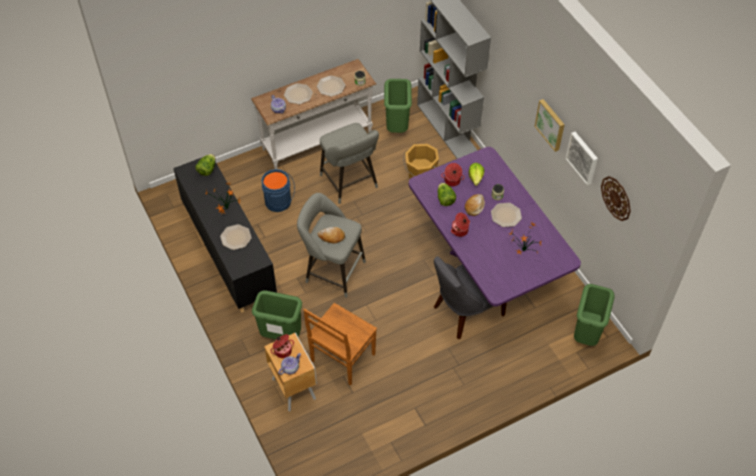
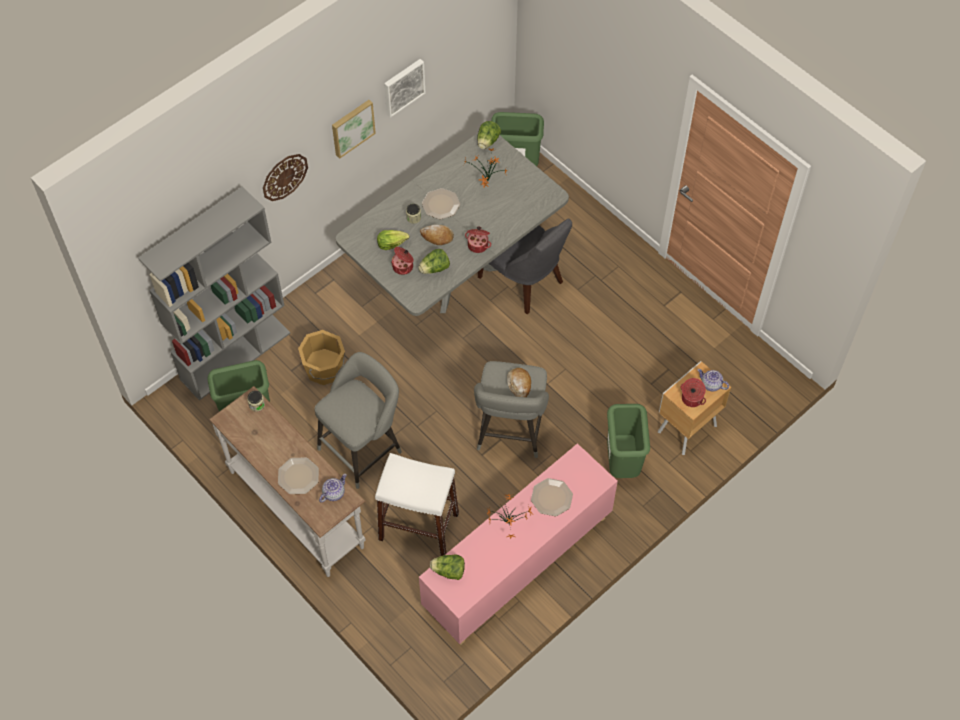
camera: 105 degrees left, 5 degrees up
black cabinet [173,157,277,313] -> pink cabinet [419,443,618,645]
blue bucket [261,169,295,212] -> white stool [375,453,459,556]
brown chair [304,303,377,386] -> none
plate [317,75,346,97] -> none
purple dining table [409,147,581,306] -> grey dining table [336,133,569,316]
wall clock [601,176,631,221] -> wall clock moved to [263,154,308,201]
none -> lettuce [477,121,501,149]

